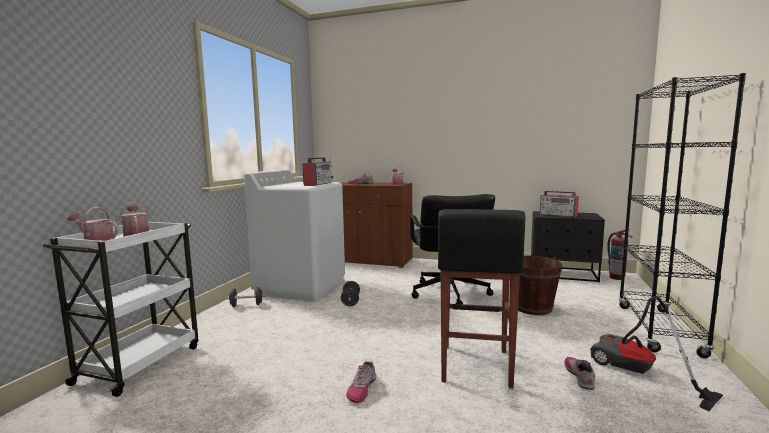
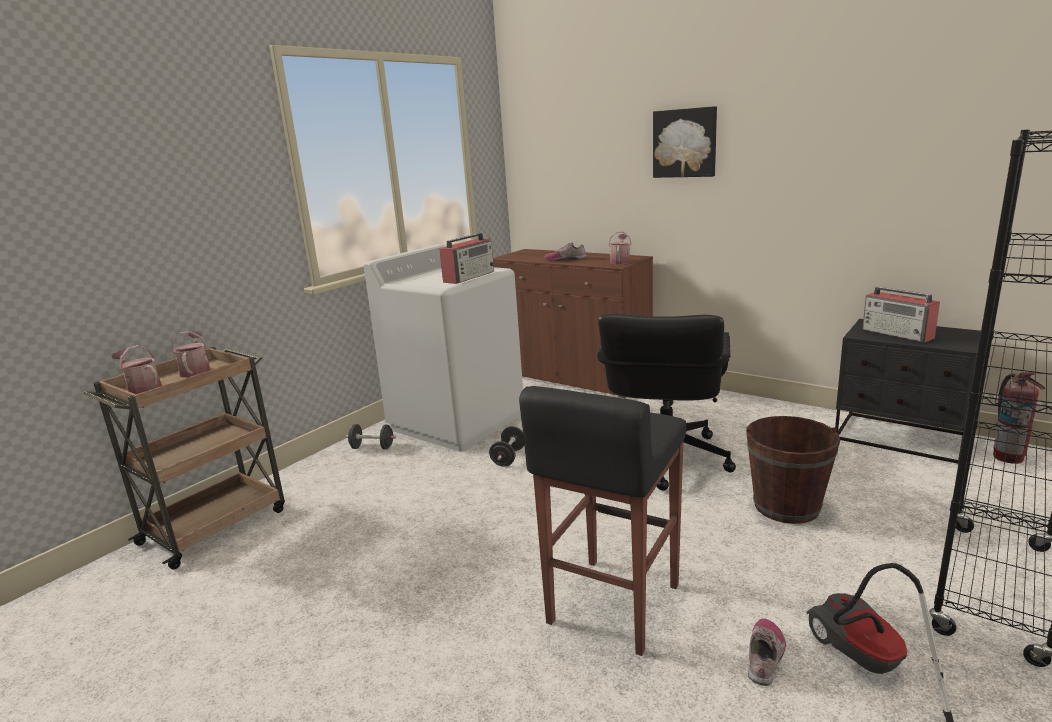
camera: 20 degrees right, 10 degrees up
white cart [42,222,198,397] -> brown cart [83,347,285,569]
shoe [346,361,376,403] -> none
none -> picture [653,106,717,178]

